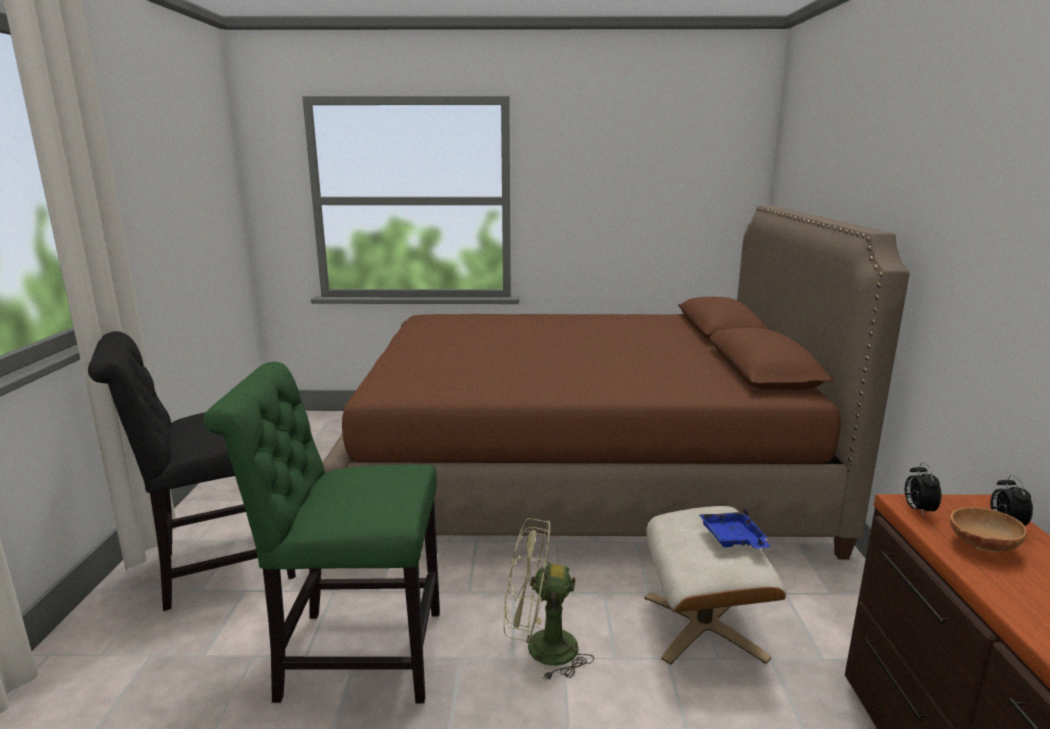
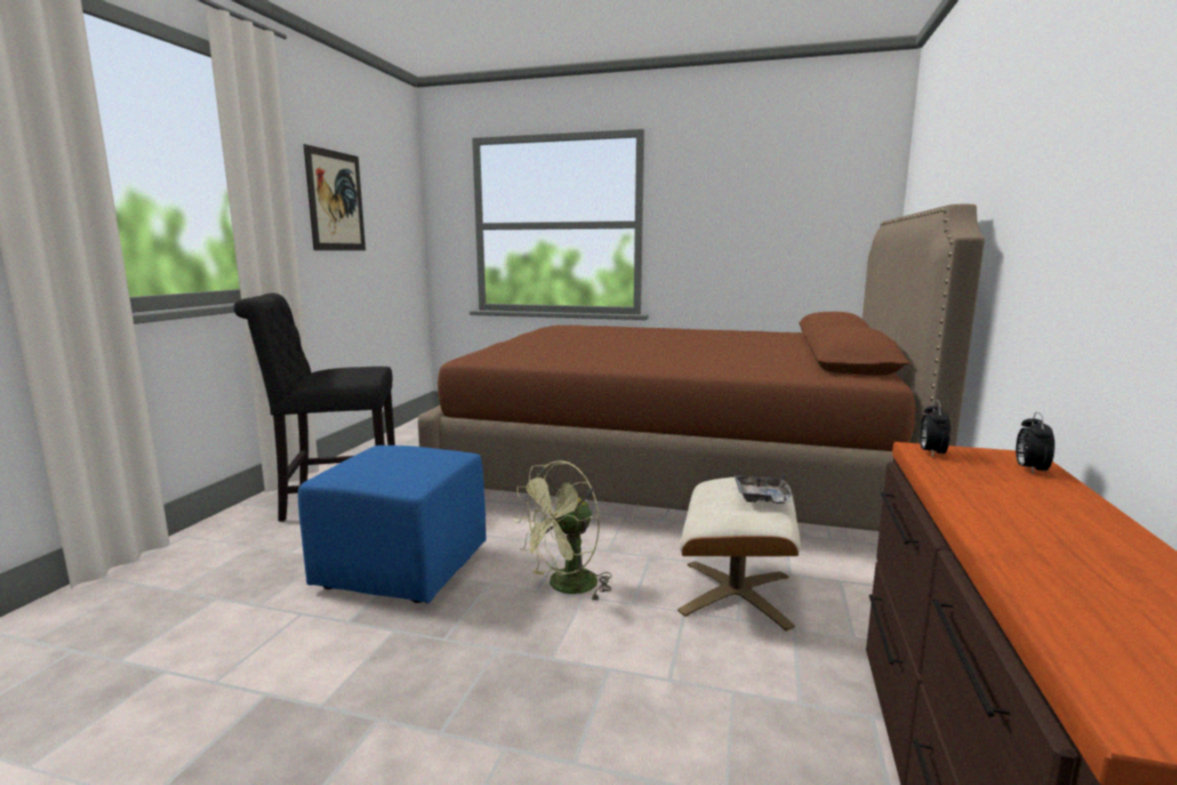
camera: 15 degrees right, 5 degrees down
green chair [204,362,440,703] -> blue ottoman [298,445,486,604]
green fan [504,518,594,681] -> green fan turned 60 degrees counterclockwise [513,461,612,600]
blue tray [699,508,771,548] -> grey tray [734,474,793,504]
brown bowl [950,507,1027,553] -> none
none -> picture [303,144,366,251]

